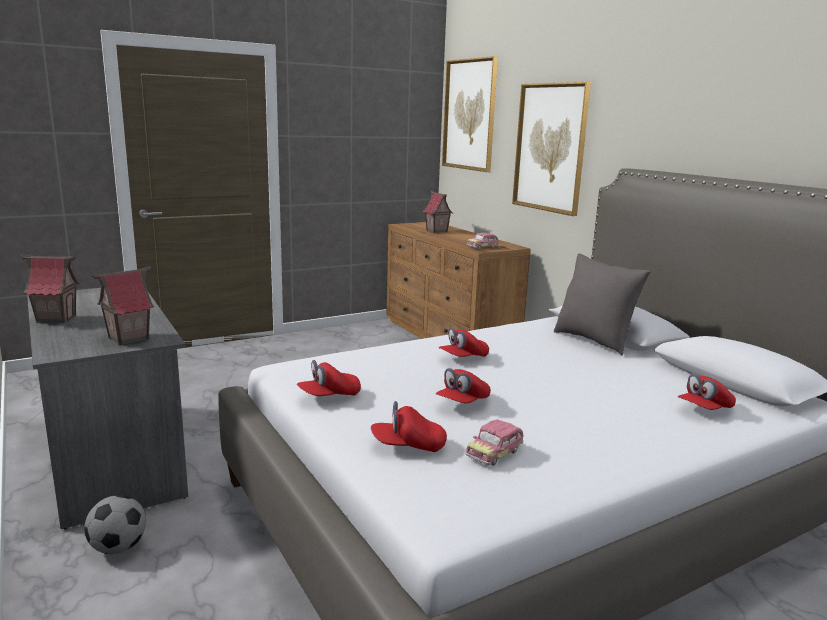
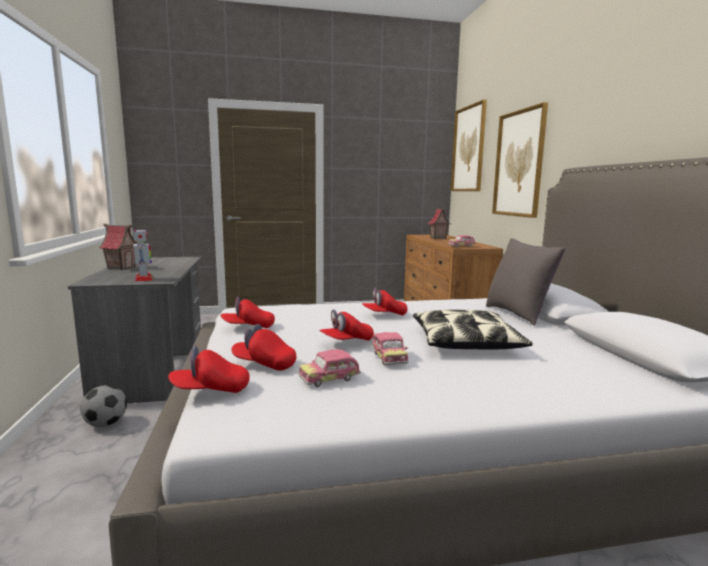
camera: 20 degrees right, 5 degrees down
toy house [91,266,154,345] -> toy robot [133,229,153,282]
red cap [678,373,736,410] -> red cap moved to [168,346,250,393]
none -> toy car [373,332,408,365]
none -> pillow [413,310,533,349]

